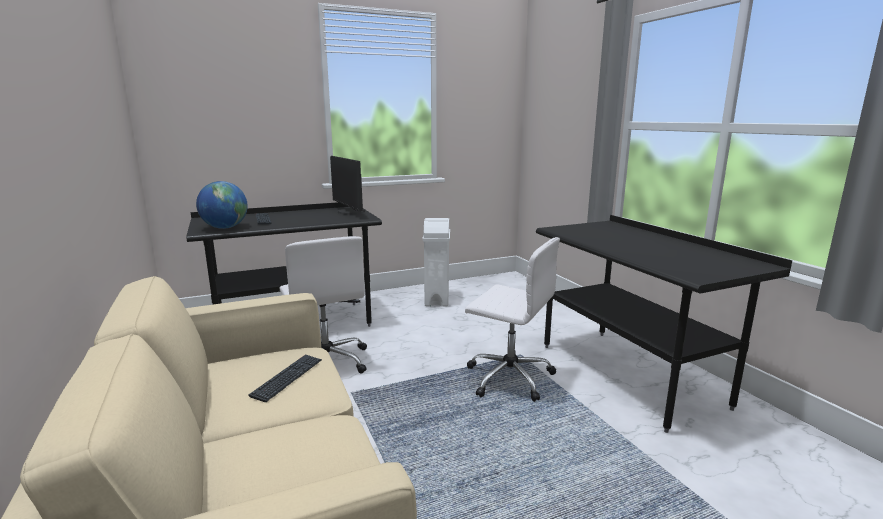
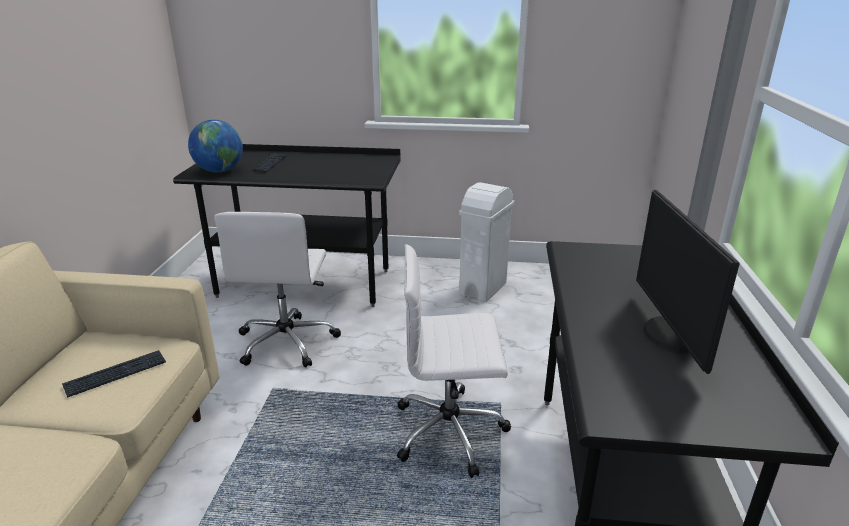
camera: 30 degrees right, 10 degrees up
monitor [330,156,365,215] -> monitor moved to [636,190,740,374]
white office chair [465,237,560,402] -> white office chair turned 120 degrees clockwise [397,244,511,478]

